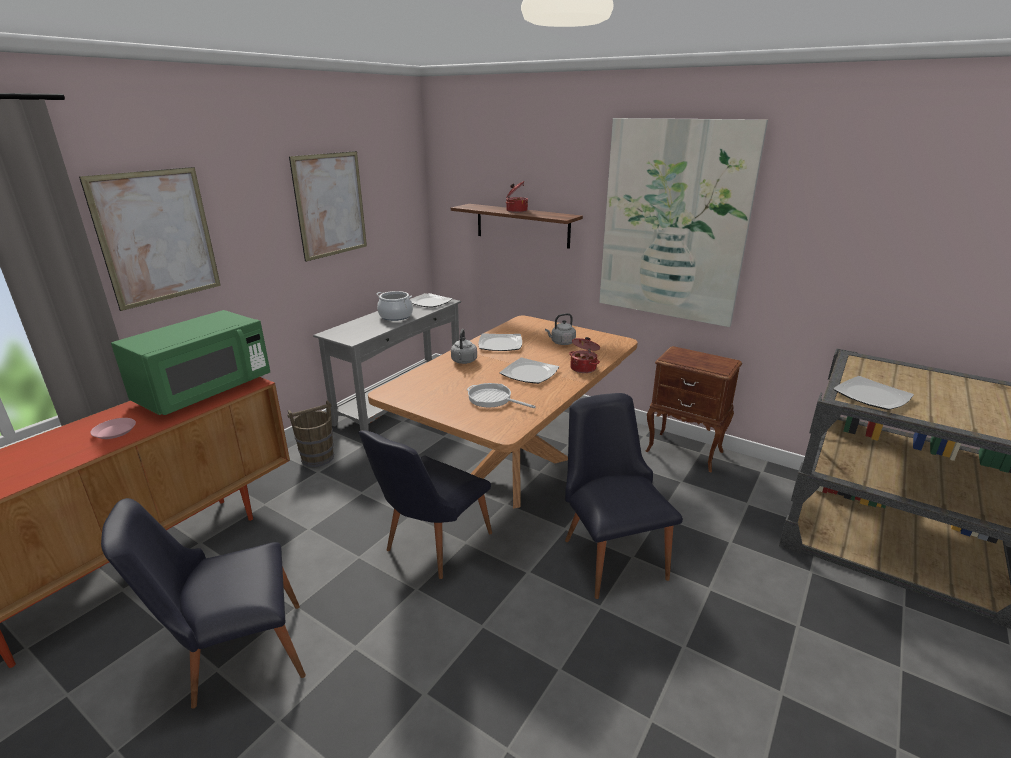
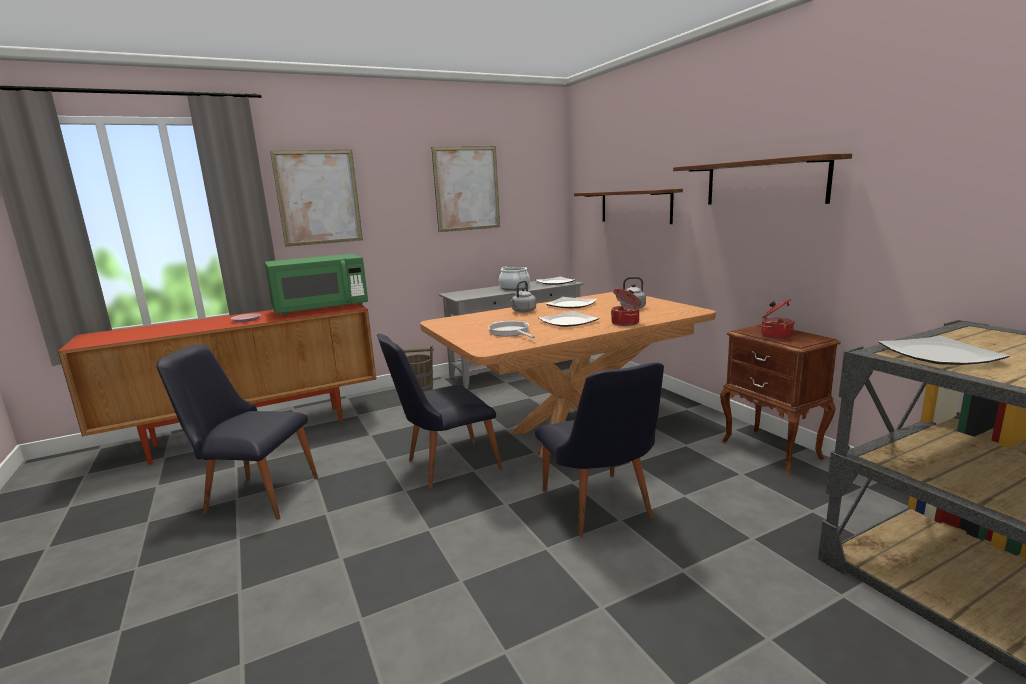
camera: 30 degrees right, 10 degrees down
cooking pot [506,181,528,213] -> cooking pot moved to [760,299,795,340]
black chair [565,393,683,599] -> black chair turned 150 degrees clockwise [535,362,664,537]
picture [599,118,768,327] -> shelf [673,154,852,204]

